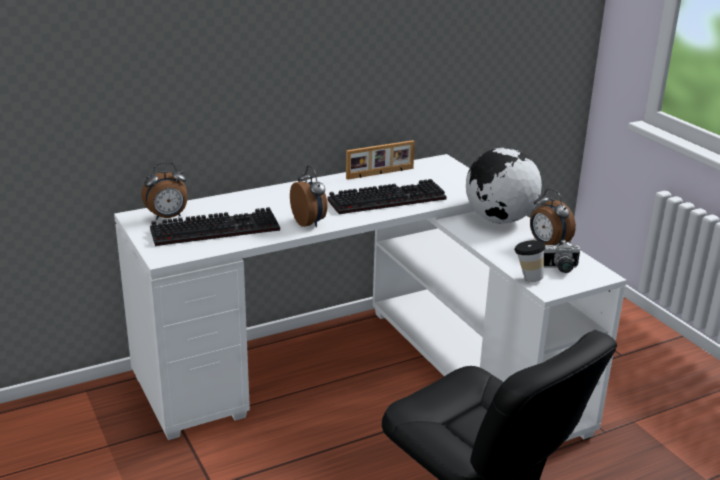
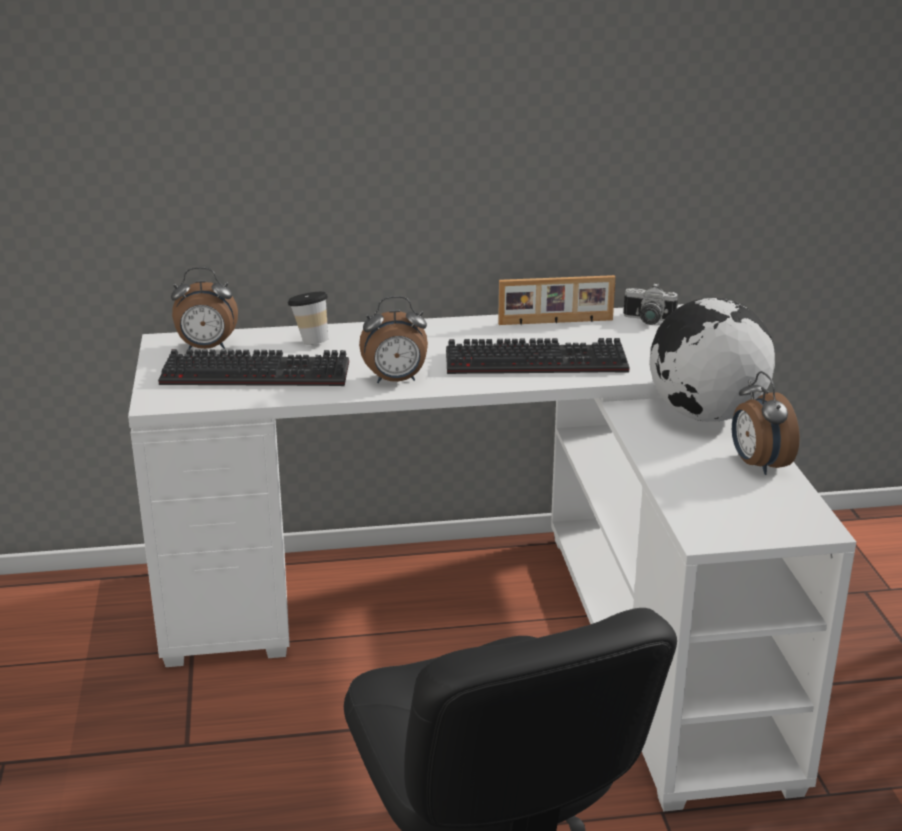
camera: 20 degrees right, 0 degrees up
alarm clock [290,165,328,227] -> alarm clock turned 90 degrees clockwise [359,296,428,383]
cup [514,240,545,282] -> cup moved to [287,292,328,345]
camera [544,240,580,273] -> camera moved to [623,283,678,325]

